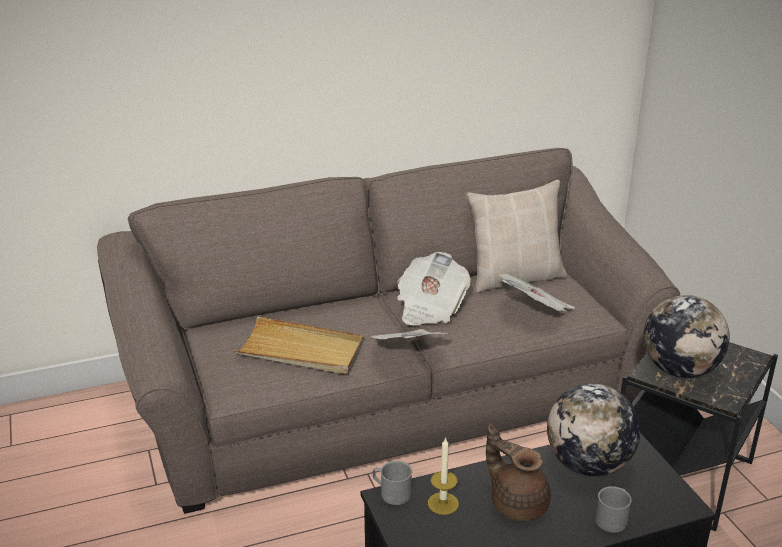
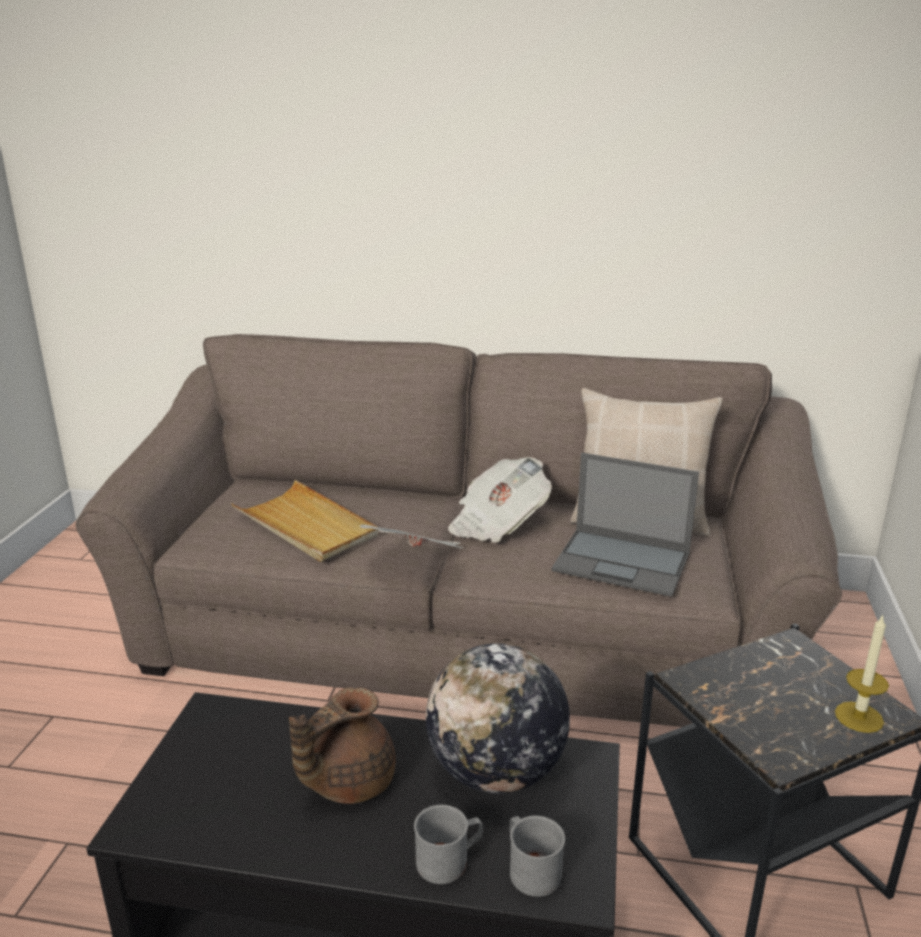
camera: 30 degrees right, 5 degrees down
grey mug [373,461,412,505] -> grey mug moved to [510,816,565,897]
candle [428,437,459,515] -> candle moved to [835,614,889,733]
brown teapot [486,424,551,521] -> brown teapot turned 120 degrees counterclockwise [289,687,396,804]
newspaper [499,273,575,312] -> laptop [552,453,699,597]
globe [643,295,730,378] -> none

